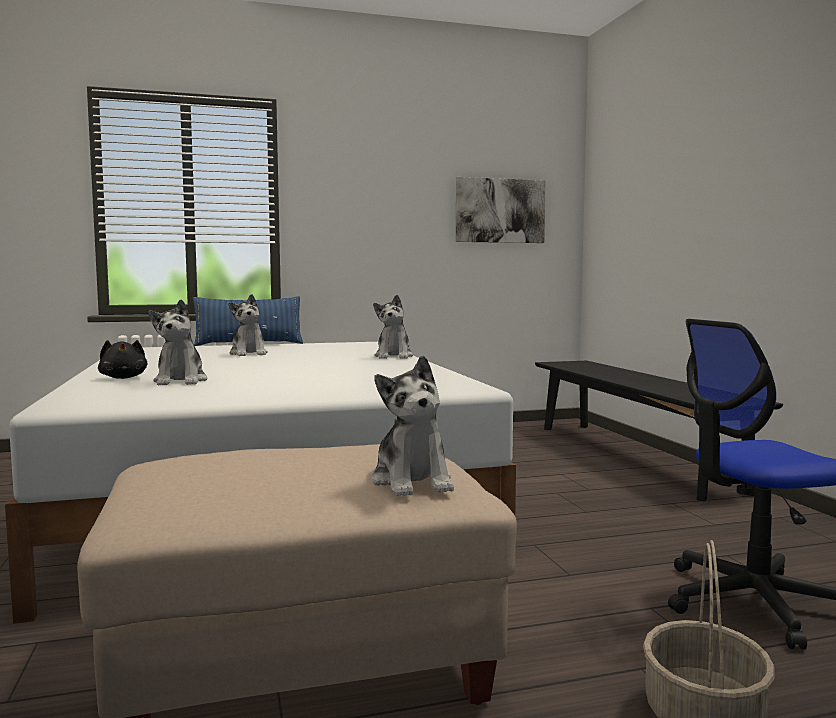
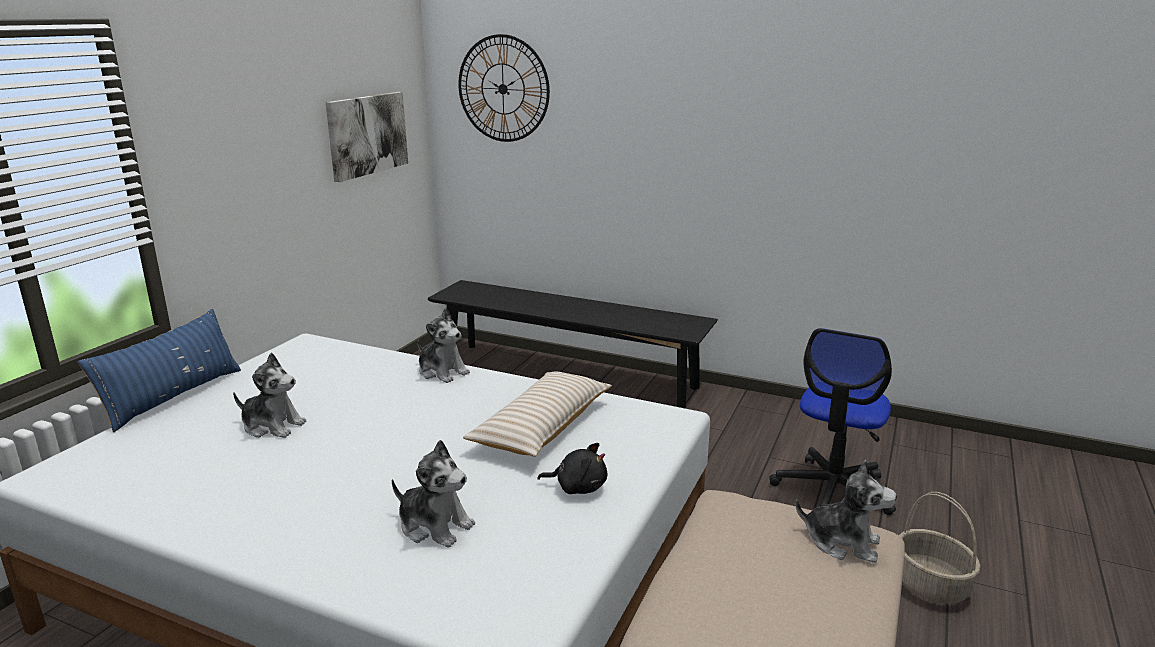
camera: 50 degrees left, 15 degrees up
black plush toy [98,340,147,379] -> black plush toy moved to [537,443,607,494]
none -> wall clock [458,34,550,142]
none -> beige pillow [463,371,612,457]

